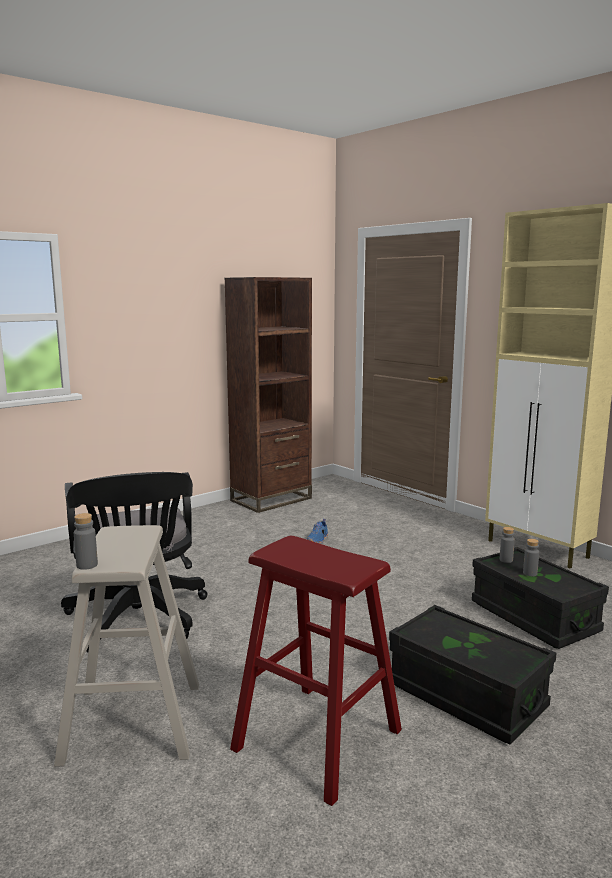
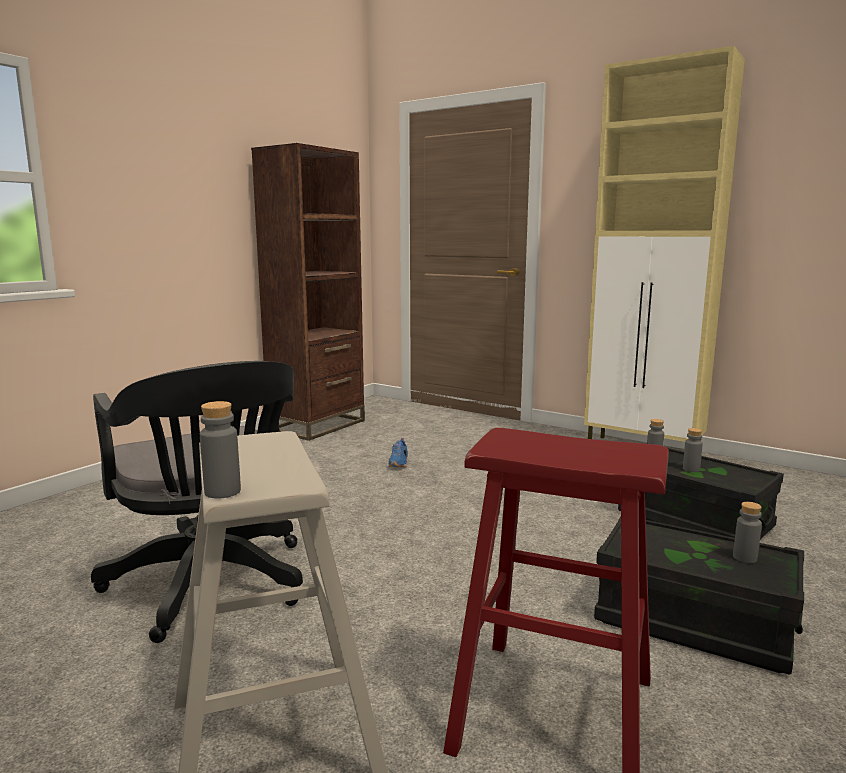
camera: 15 degrees left, 0 degrees up
none -> grey bottle [733,502,762,563]

